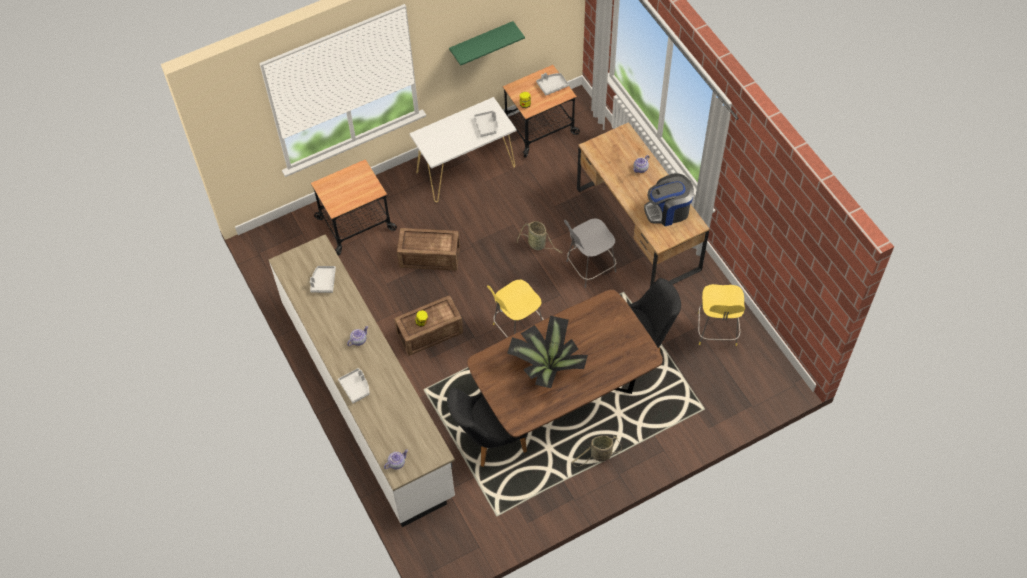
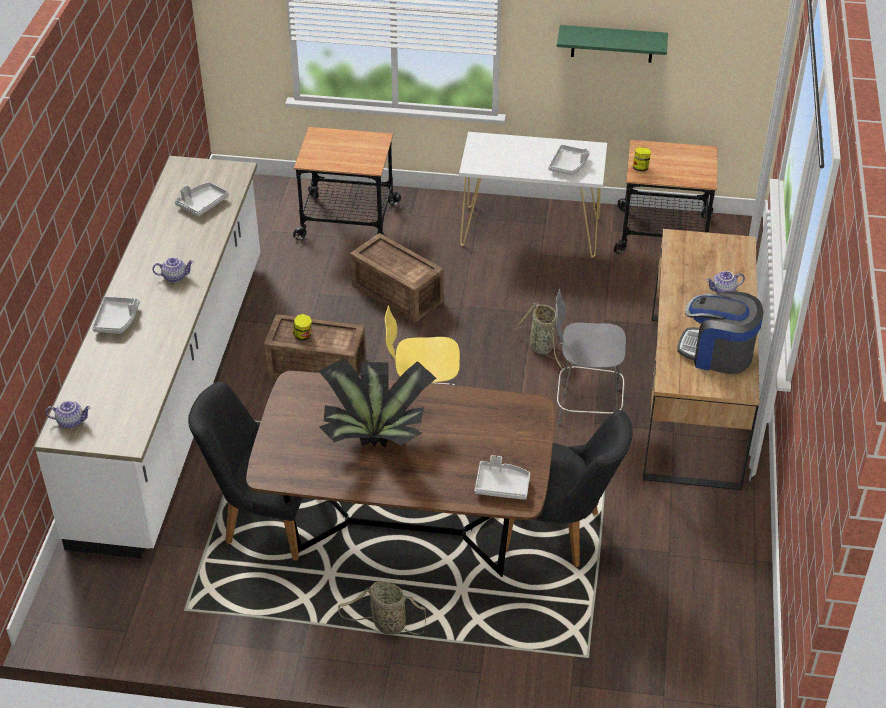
camera: 35 degrees right, 15 degrees down
grey tray [536,73,569,95] -> grey tray moved to [475,455,530,500]
yellow stool [698,284,745,346] -> none

